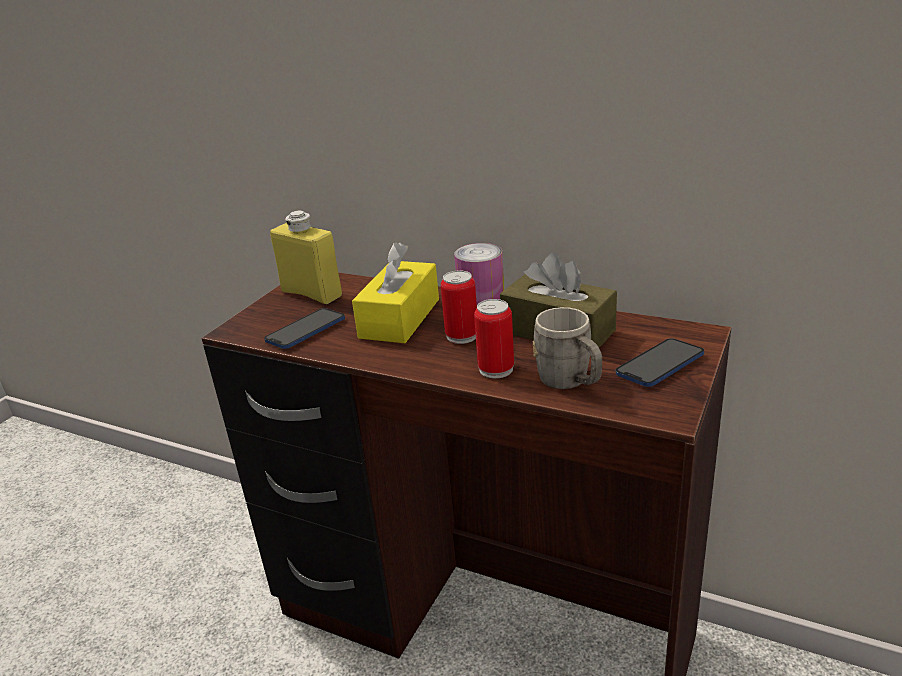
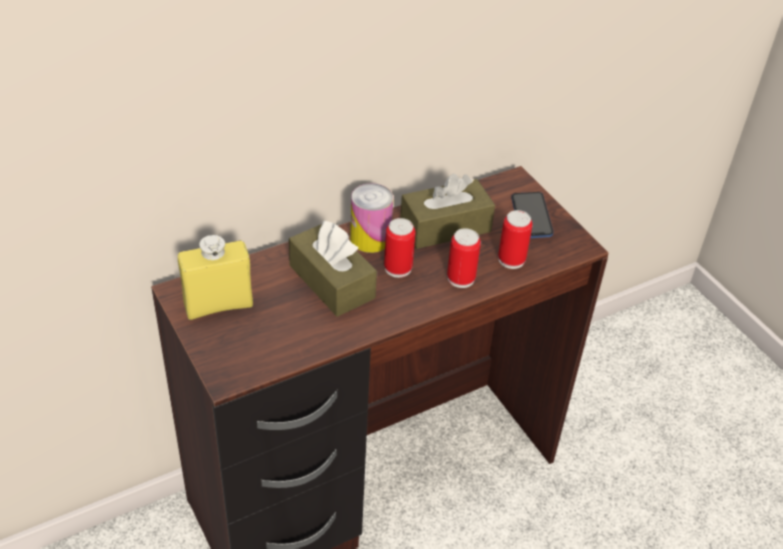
camera: 60 degrees left, 15 degrees up
phone [264,308,345,349] -> none
yellow tissue box [352,242,439,343] -> brown tissue box [289,221,377,317]
grey mug [533,307,602,389] -> can [498,210,533,269]

